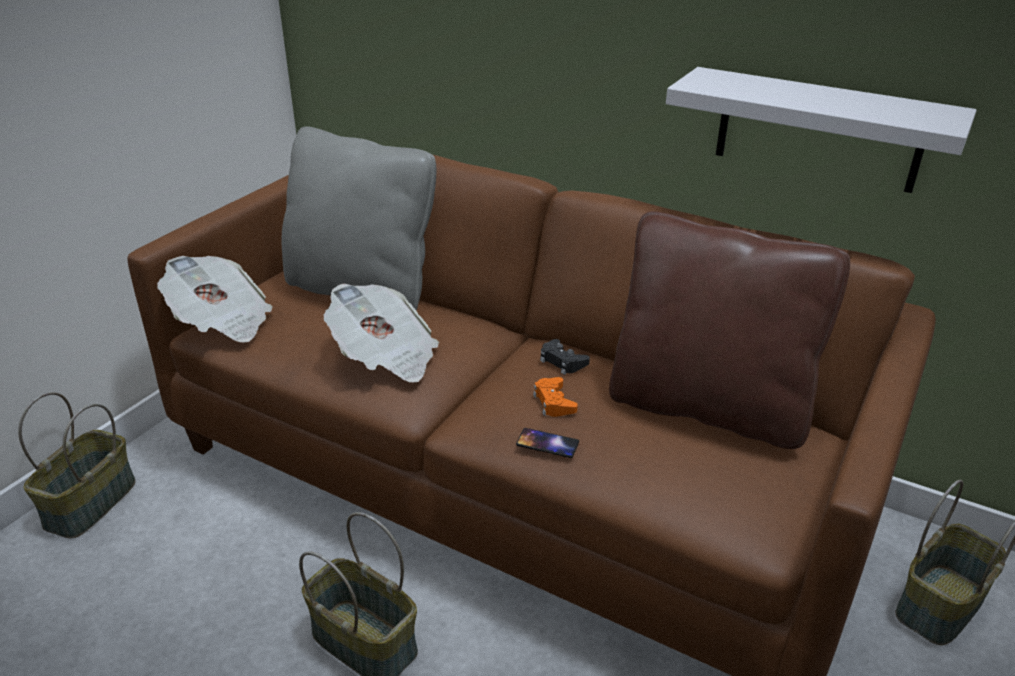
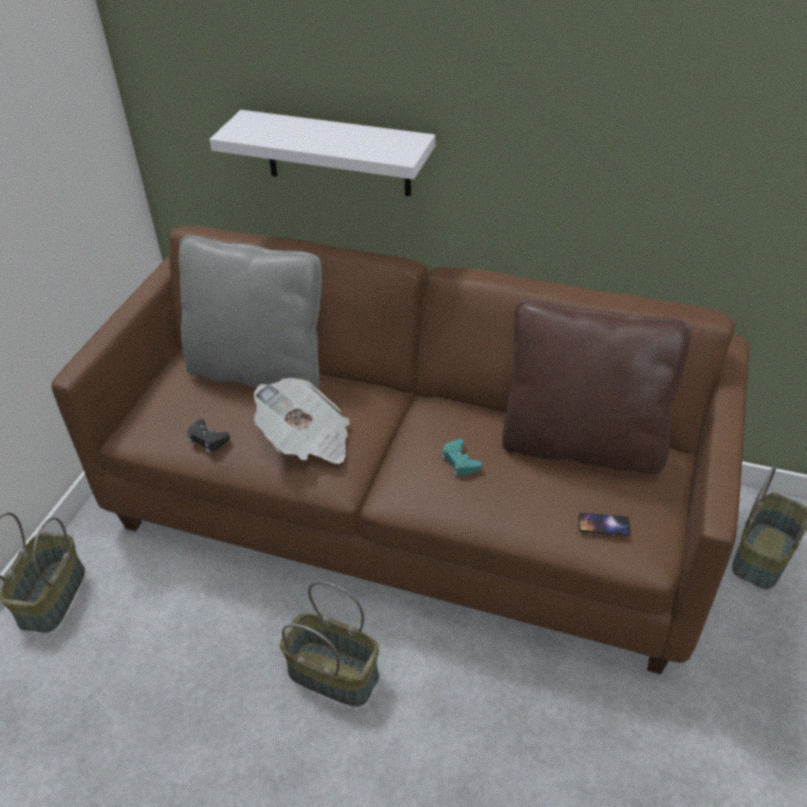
camera: 10 degrees left, 10 degrees up
newspaper [157,256,273,343] -> none
phone [516,428,579,458] -> phone moved to [579,513,630,536]
orange game controller [533,377,578,417] -> turquoise game controller [441,438,482,476]
black game controller [540,339,590,375] -> black game controller moved to [187,419,230,453]
white shelf [666,67,977,193] -> white shelf moved to [209,110,435,196]

